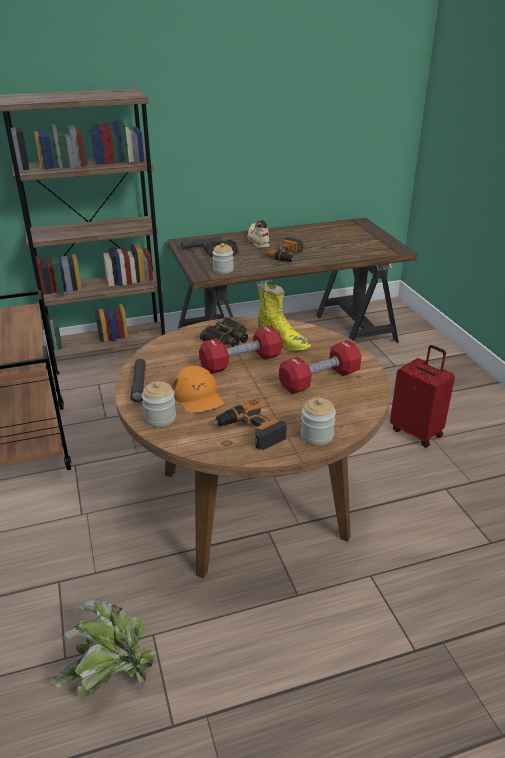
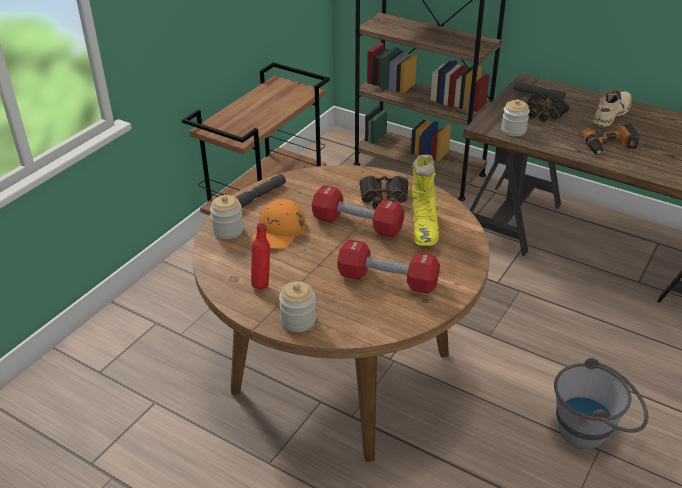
camera: 50 degrees right, 5 degrees up
potted plant [50,600,156,698] -> none
power drill [214,400,286,450] -> red bottle [251,223,270,289]
red suitcase [390,345,455,448] -> grey bucket [554,358,648,449]

